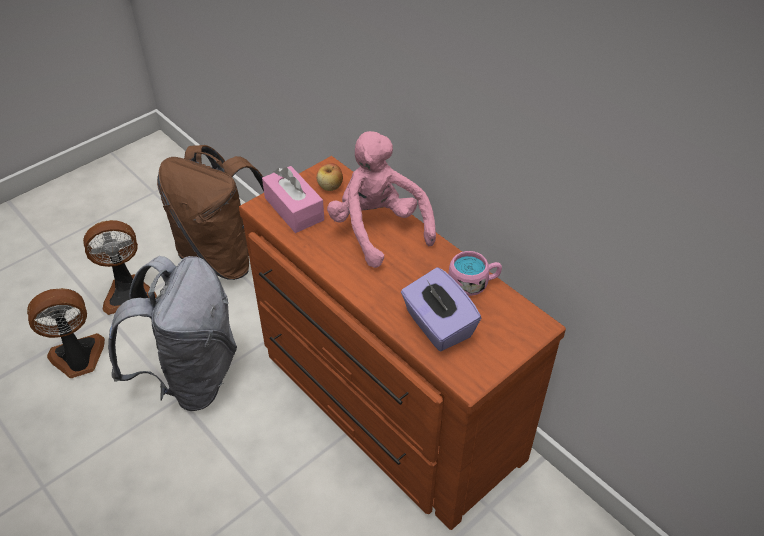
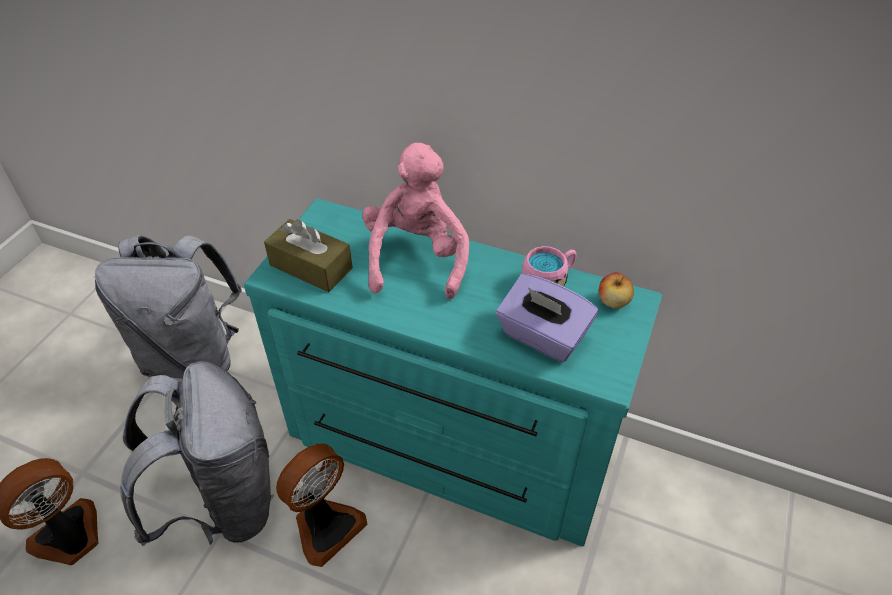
camera: 25 degrees left, 0 degrees up
fan [83,220,157,315] -> fan moved to [276,444,368,567]
brown backpack [157,145,264,280] -> grey backpack [95,235,242,379]
brown dresser [239,156,566,530] -> turquoise dresser [243,198,662,546]
pink tissue box [262,166,324,233] -> brown tissue box [264,219,353,292]
apple [316,163,343,191] -> apple moved to [599,273,634,309]
pink plush toy [327,131,436,268] -> pink plush toy turned 60 degrees clockwise [362,143,469,299]

